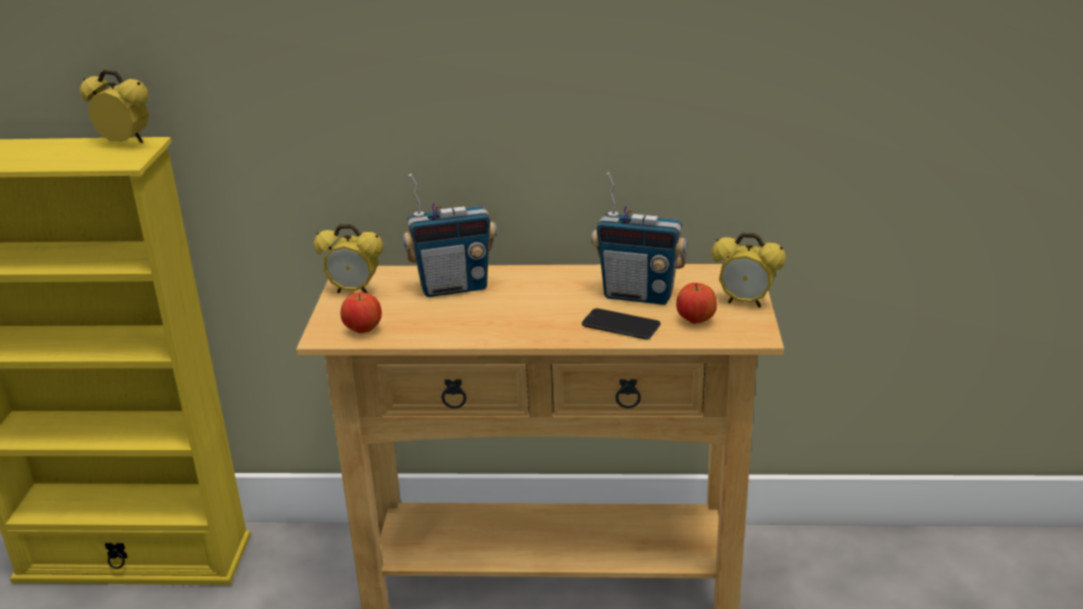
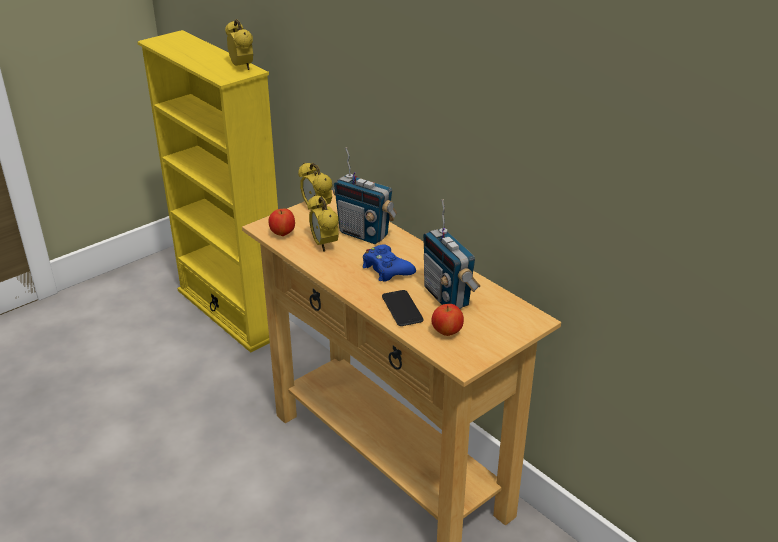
camera: 45 degrees right, 5 degrees up
alarm clock [712,233,786,308] -> alarm clock moved to [307,195,339,252]
none -> blue game controller [362,245,416,282]

